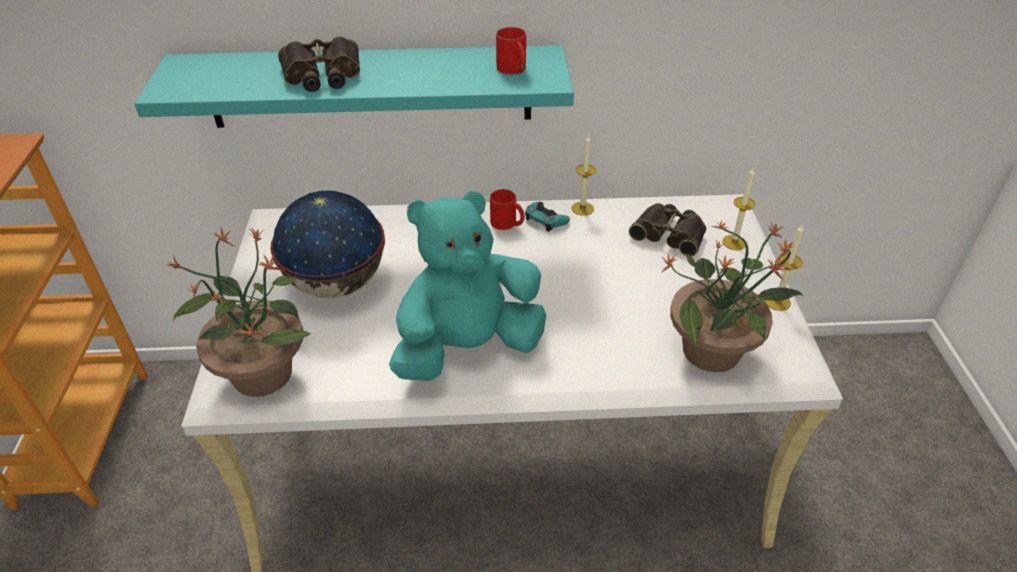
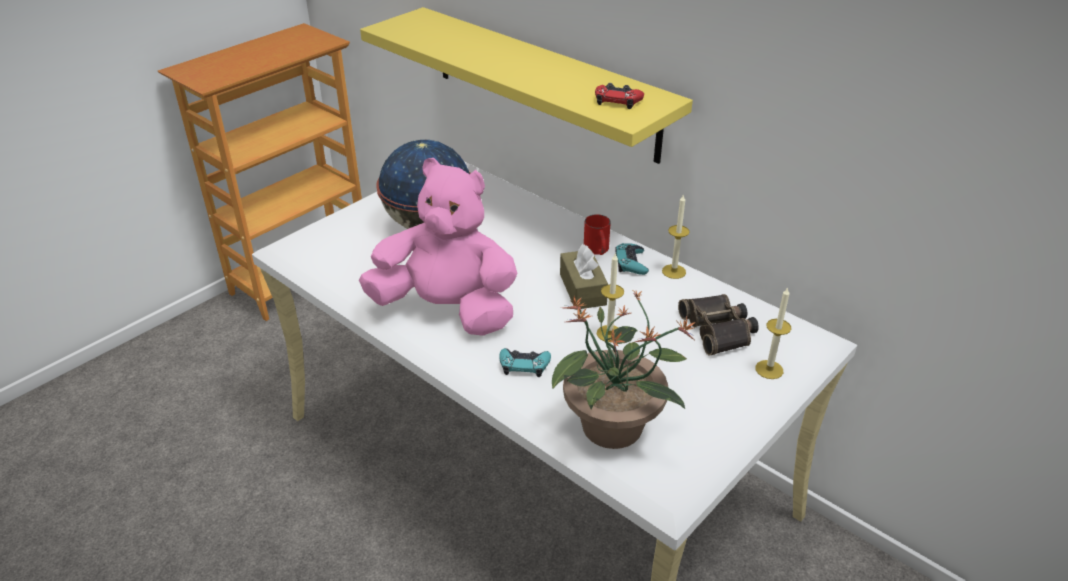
camera: 45 degrees right, 5 degrees down
turquoise shelf [135,45,574,128] -> yellow shelf [360,7,693,164]
potted plant [163,227,311,397] -> none
binoculars [278,36,360,92] -> none
turquoise plush toy [389,191,546,381] -> pink plush toy [359,158,518,336]
red mug [496,27,526,74] -> red game controller [595,83,644,109]
candle [764,224,804,311] -> candle moved to [597,254,624,342]
none -> turquoise game controller [499,348,551,377]
none -> brown tissue box [560,244,608,310]

